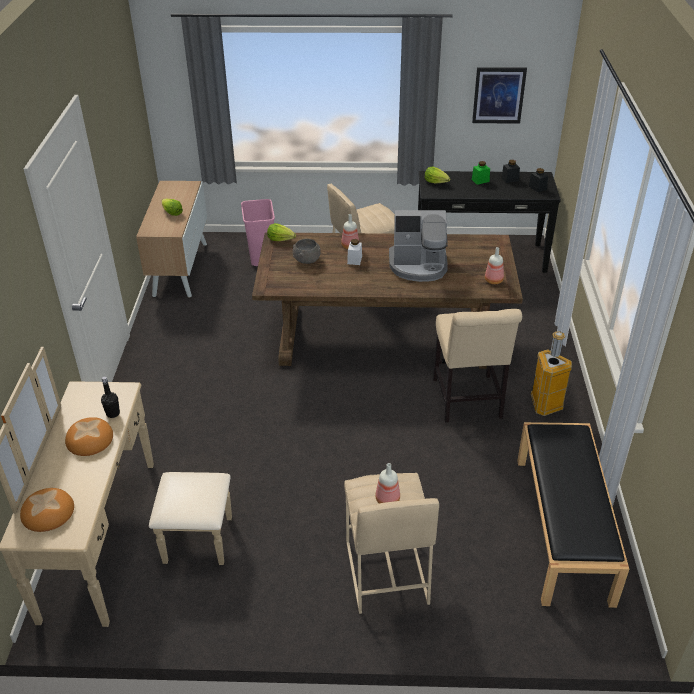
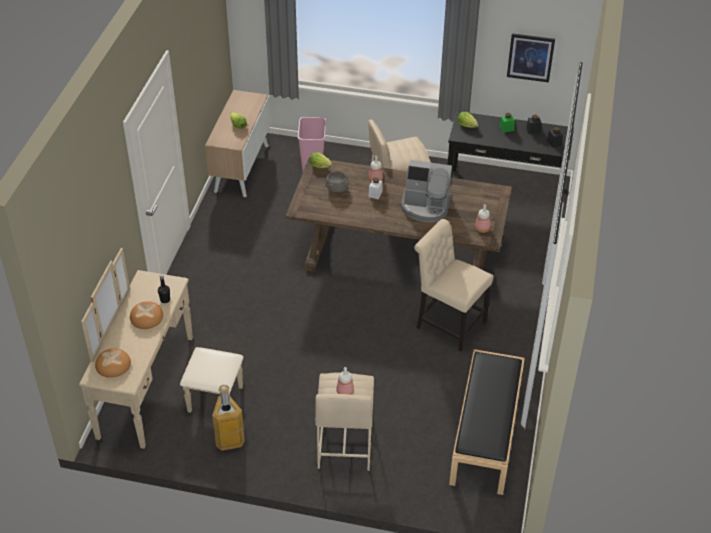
camera: 10 degrees right, 5 degrees up
beige chair [433,309,522,423] -> beige chair turned 120 degrees clockwise [414,219,493,351]
trash can [531,331,572,416] -> trash can moved to [212,385,245,451]

